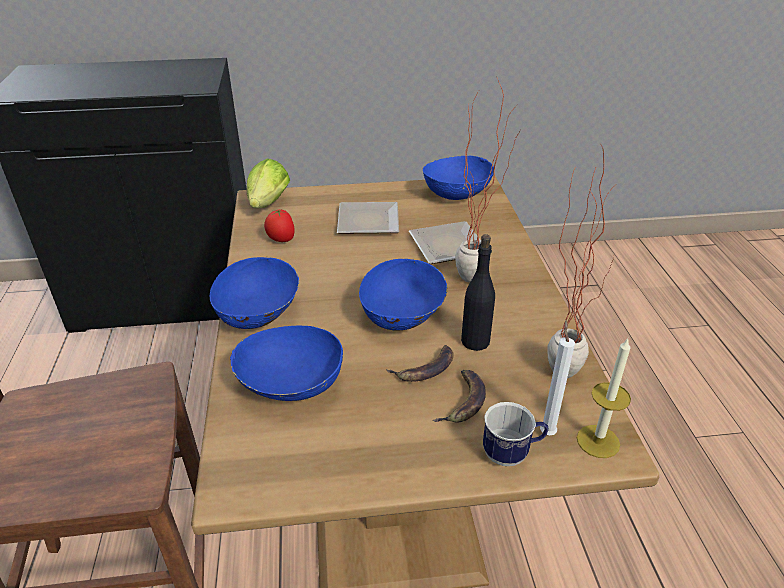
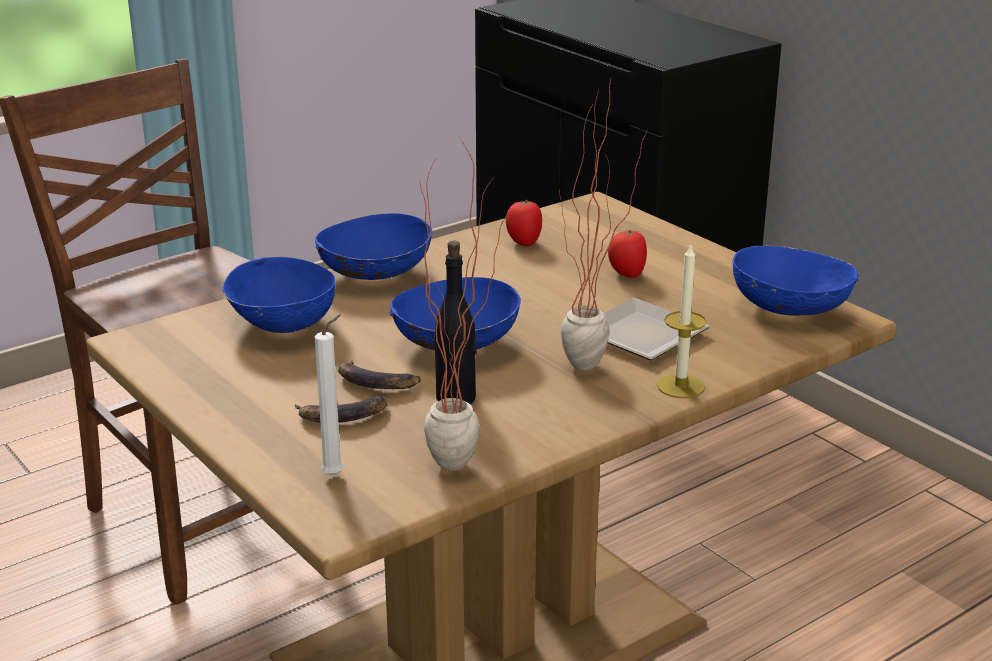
camera: 60 degrees right, 10 degrees down
lettuce [247,158,290,208] -> none
plate [337,202,399,234] -> tomato [608,229,647,278]
mug [483,402,548,466] -> none
candle [577,338,631,458] -> candle moved to [657,243,707,398]

